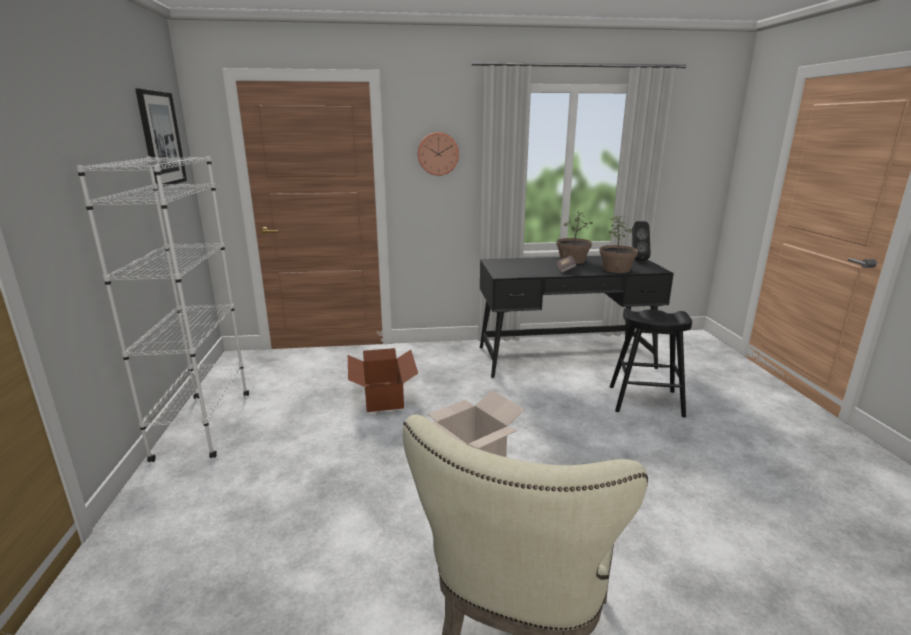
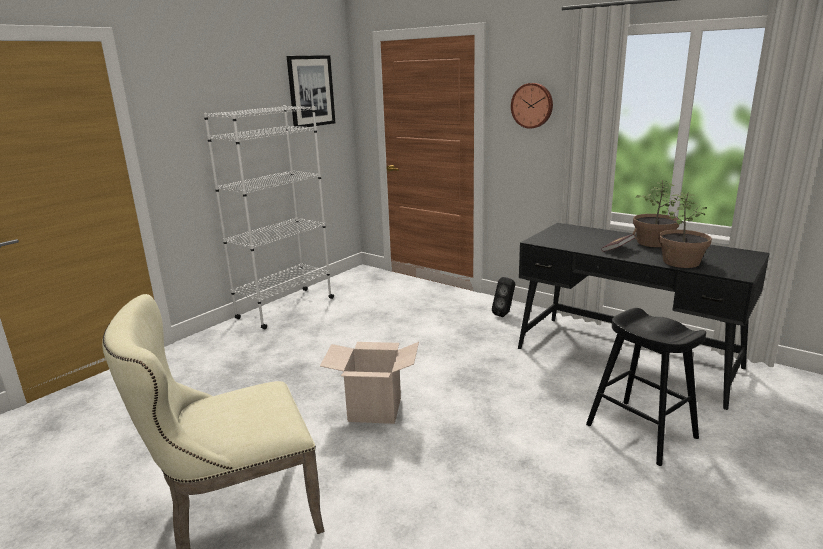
camera: 45 degrees right, 0 degrees up
cardboard box [348,348,418,412] -> none
black speaker [632,221,651,261] -> black speaker moved to [492,277,515,317]

